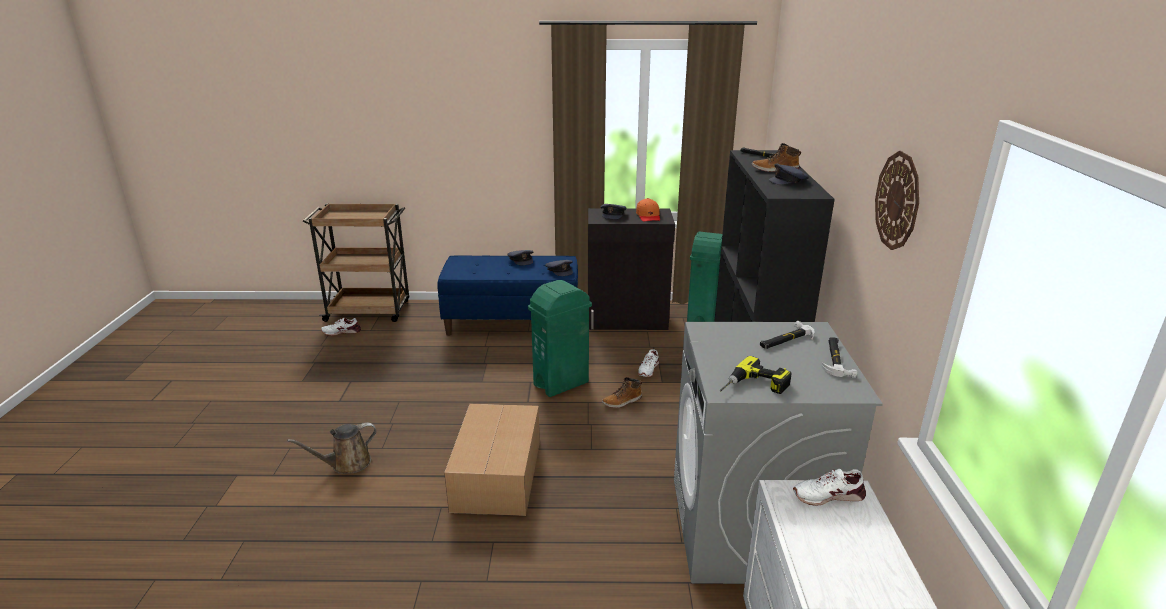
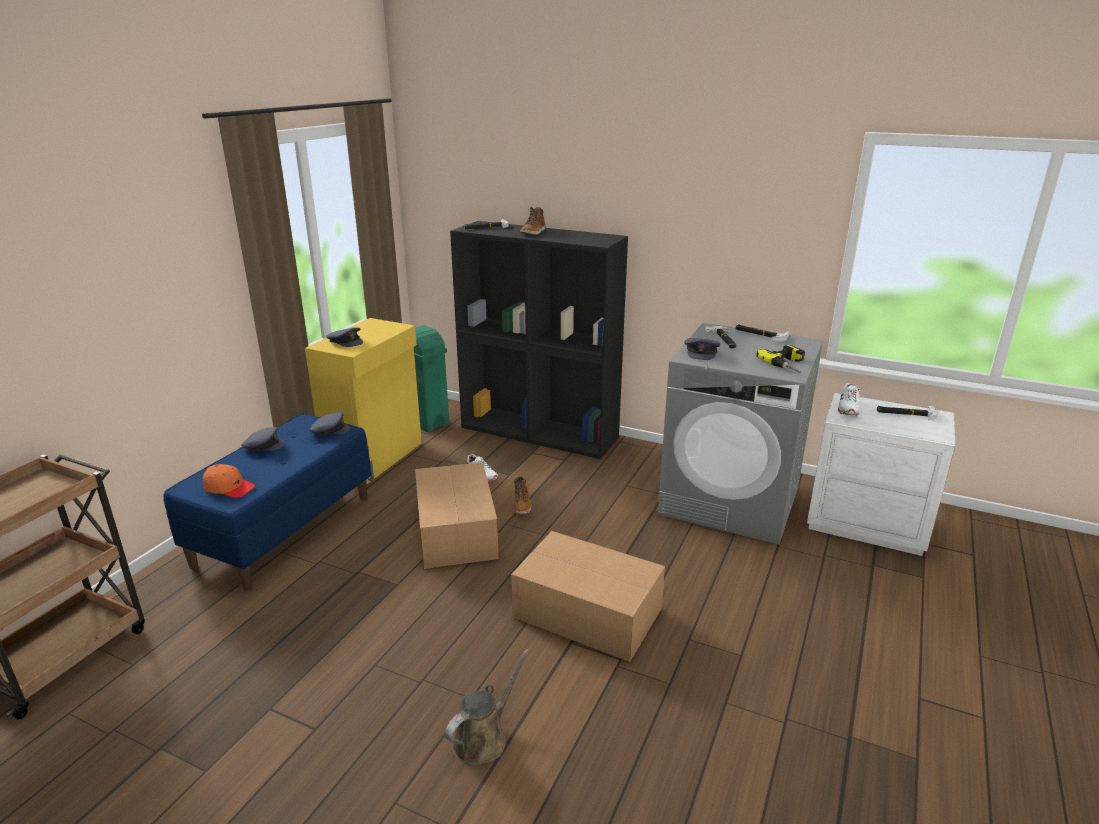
camera: 65 degrees left, 0 degrees up
brown watering can [287,422,376,474] -> brown watering can turned 135 degrees counterclockwise [445,649,529,765]
white shoe [321,318,361,336] -> none
green trash can [528,280,592,397] -> cardboard box [415,462,499,569]
black cabinet [588,208,675,330] -> yellow cabinet [305,318,422,484]
orange cap [636,198,660,222] -> orange cap moved to [203,464,255,498]
grey cap [769,164,809,185] -> grey cap moved to [684,338,720,360]
wall clock [875,151,919,250] -> none
none -> hammer [877,406,938,420]

